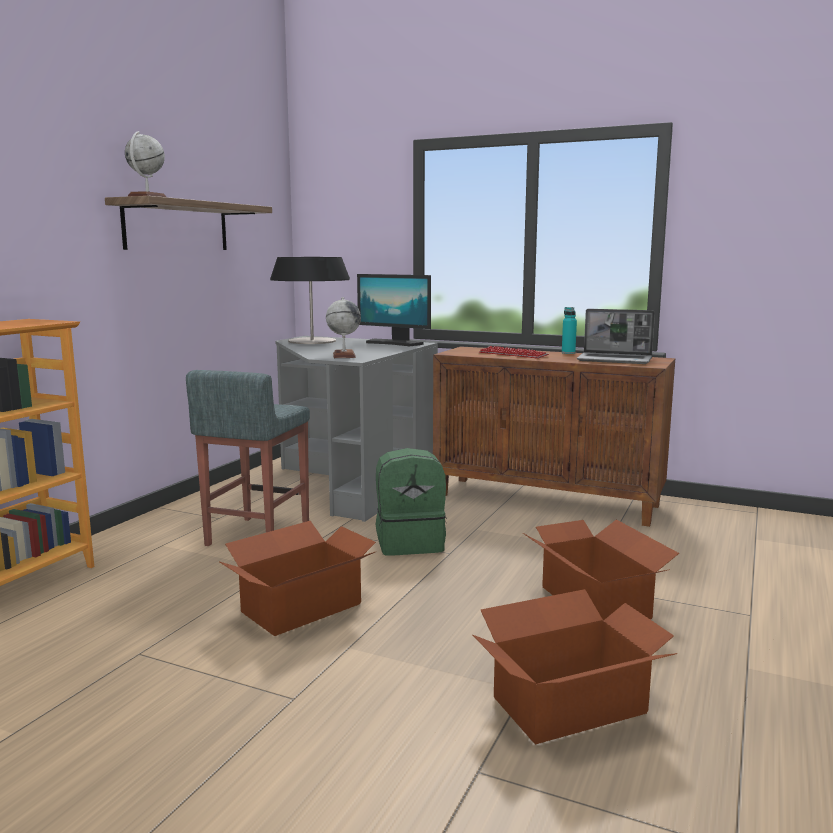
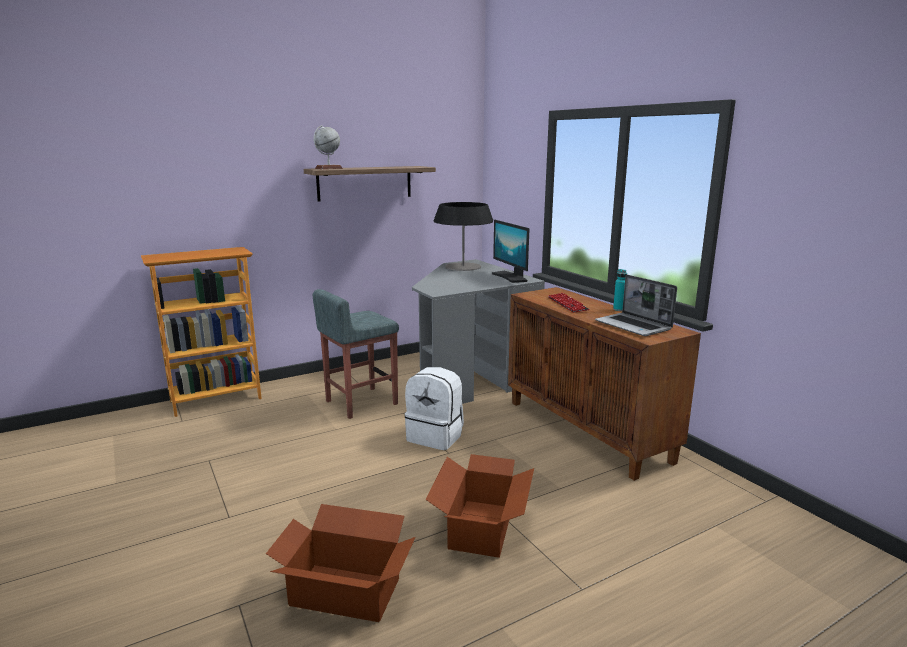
camera: 35 degrees right, 5 degrees up
cardboard box [219,521,376,636] -> none
globe [326,297,361,358] -> none
green backpack [376,448,447,556] -> white backpack [404,367,464,450]

